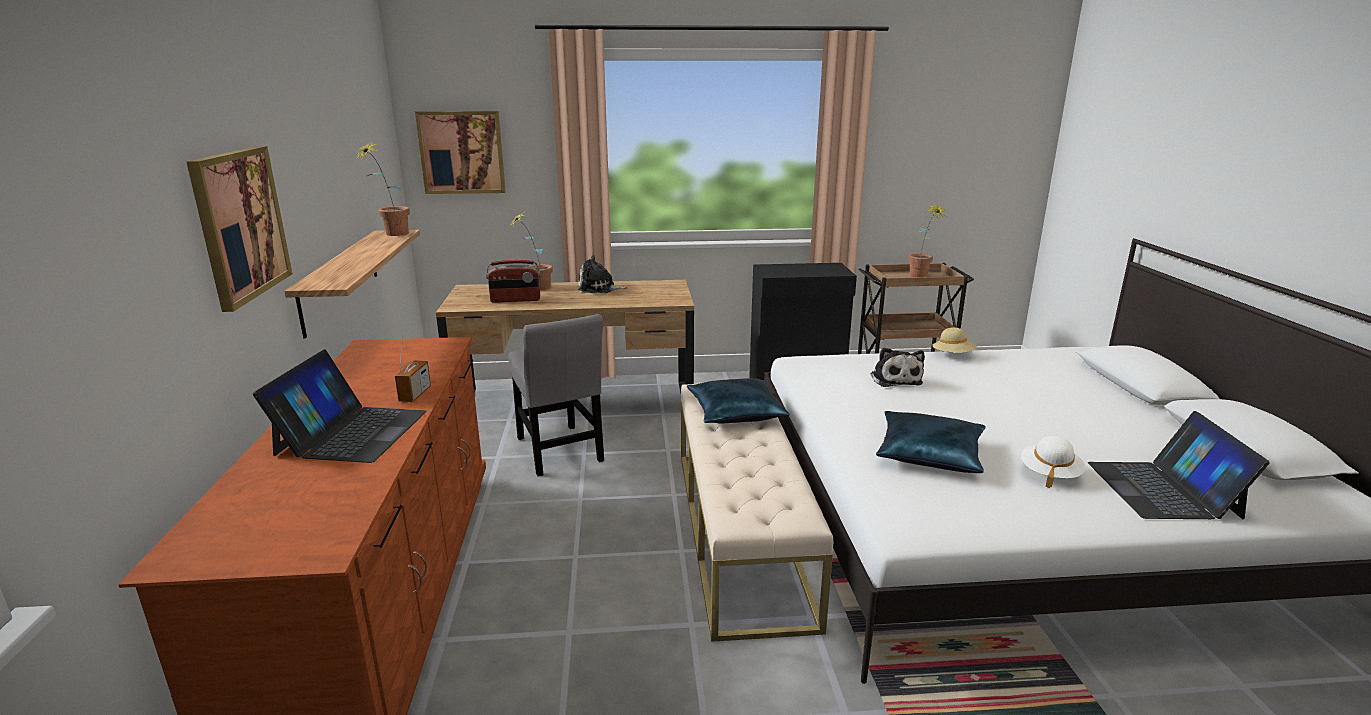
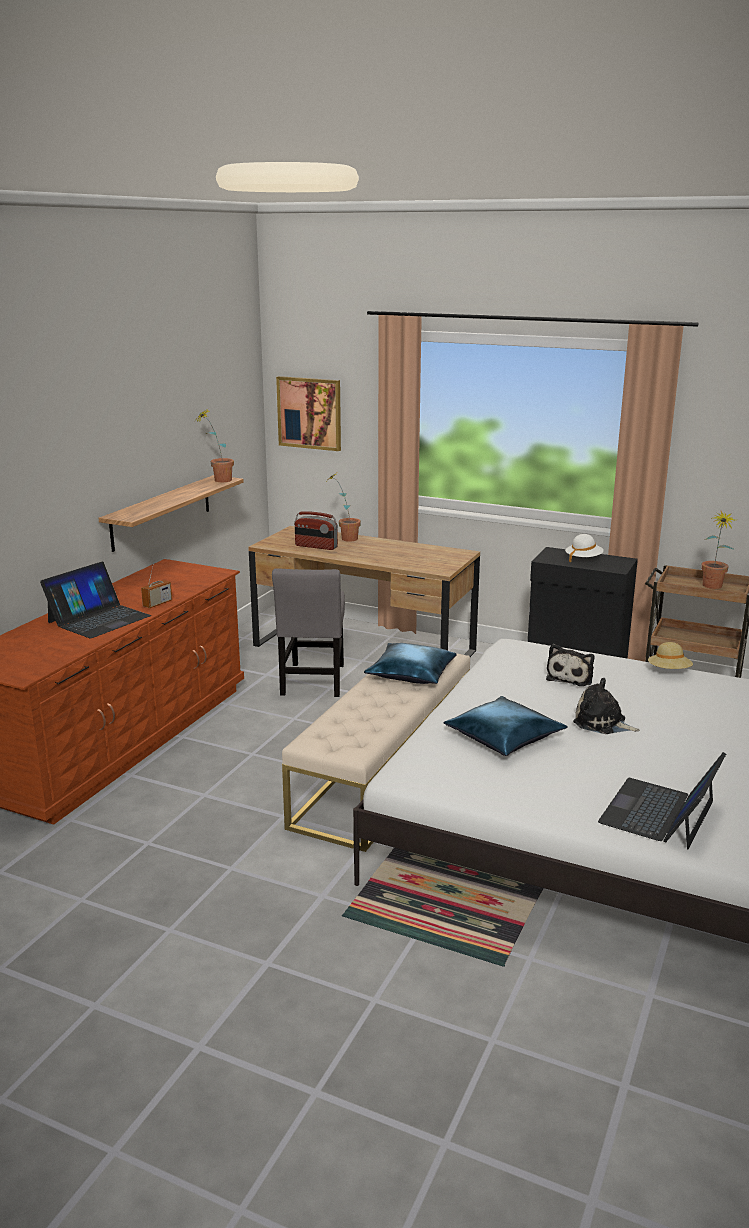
camera: 30 degrees right, 0 degrees up
picture [187,146,292,312] -> none
plush toy [578,255,628,293] -> plush toy moved to [573,678,640,734]
white hat [1021,436,1085,489] -> white hat moved to [565,534,604,563]

